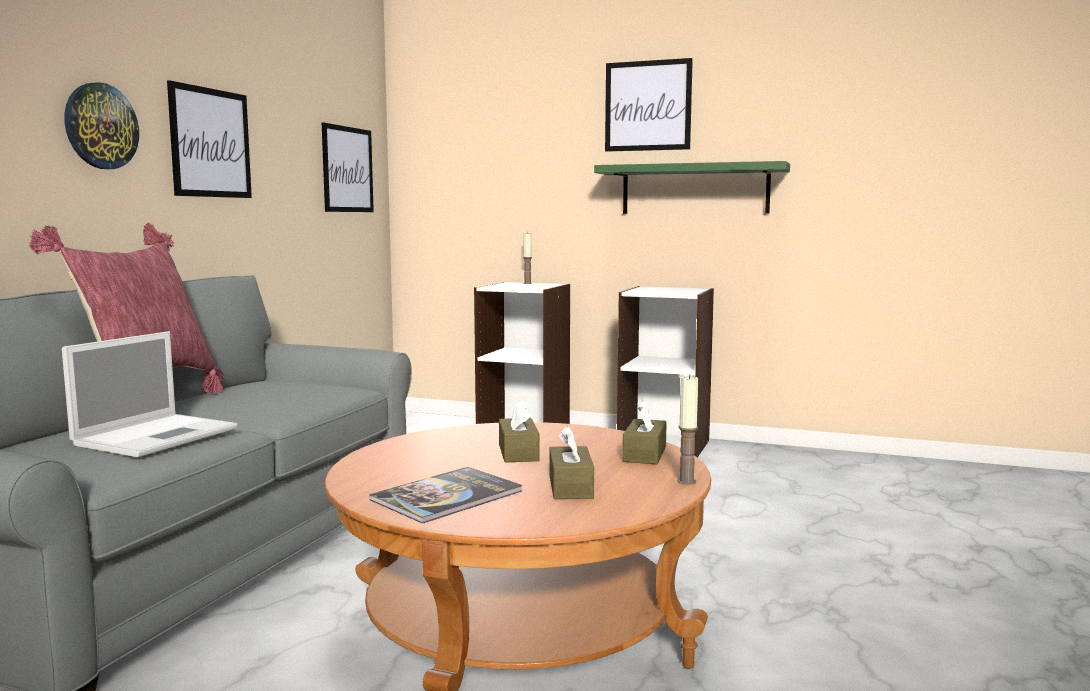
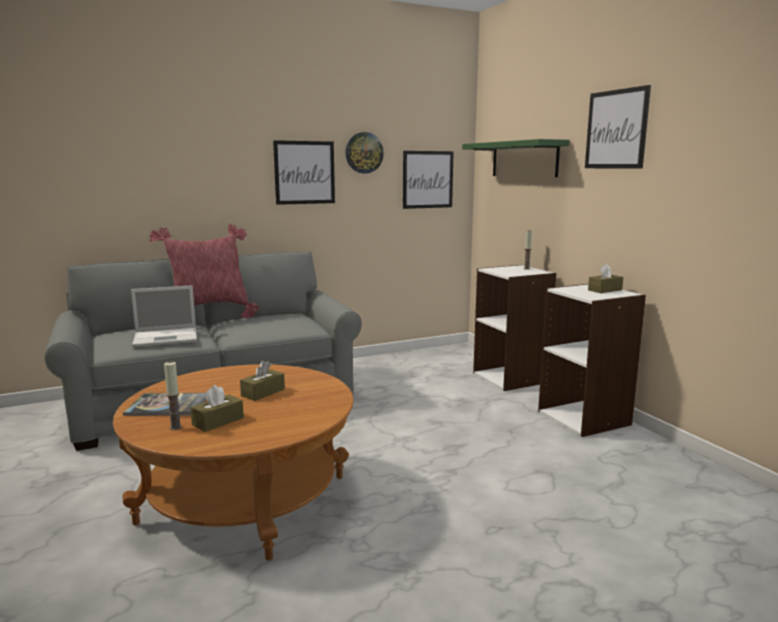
camera: 45 degrees right, 5 degrees up
wall clock [64,82,139,169] -> wall clock moved to [345,132,384,174]
green shelf [594,161,790,214] -> green shelf moved to [462,139,569,177]
brown tissue box [623,400,667,464] -> brown tissue box moved to [588,264,623,293]
candle [678,374,698,485] -> candle moved to [164,362,182,430]

